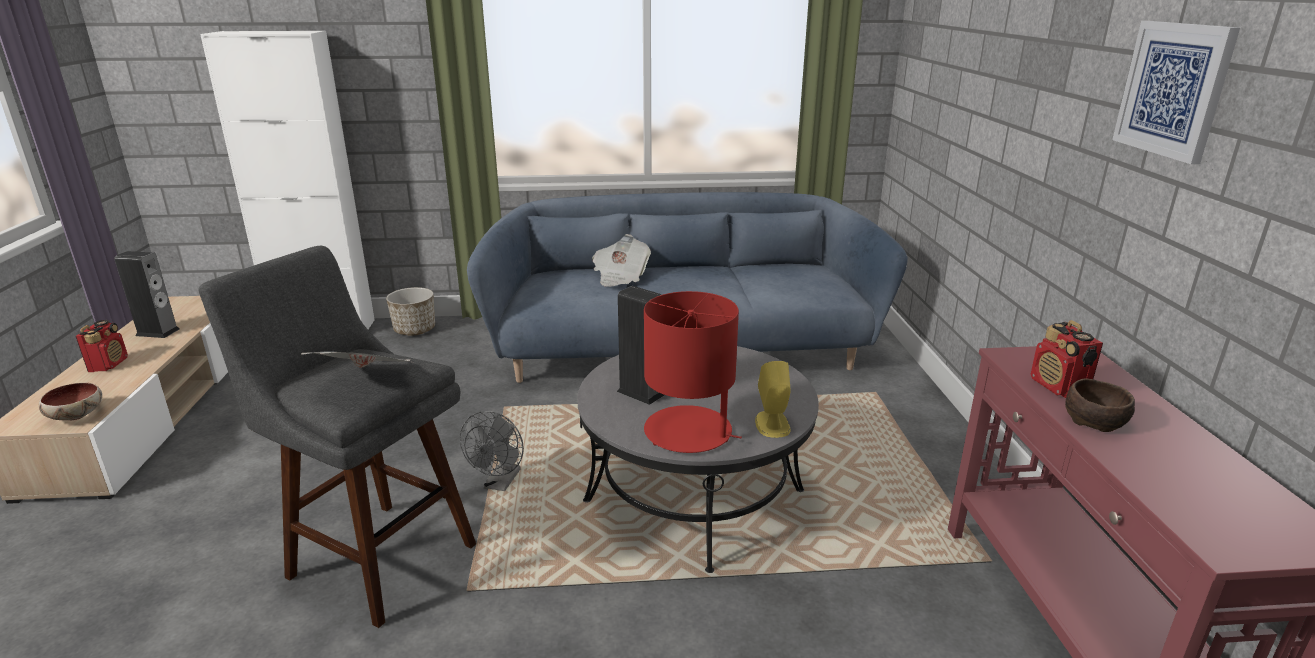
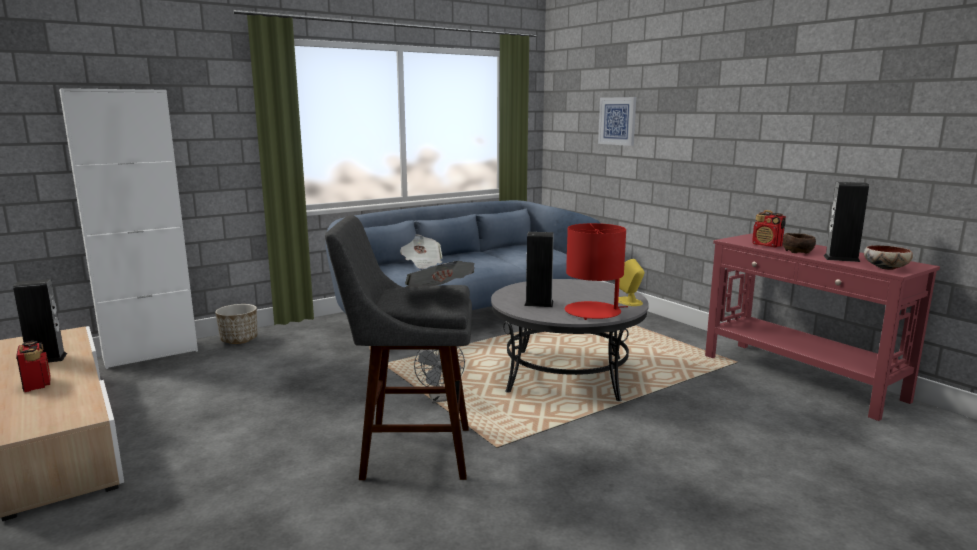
camera: 30 degrees left, 10 degrees down
bowl [38,383,102,420] -> bowl moved to [864,245,913,270]
picture [1112,21,1240,164] -> picture moved to [598,97,636,146]
none -> speaker [823,182,869,262]

